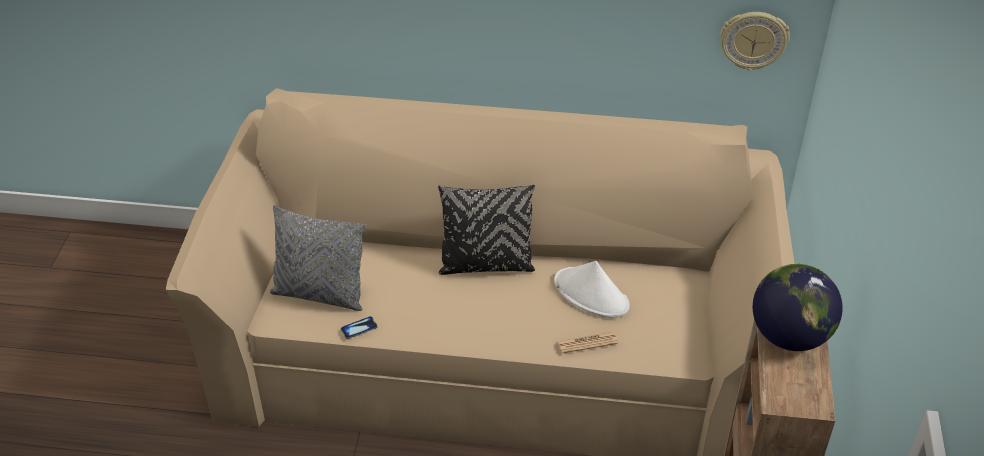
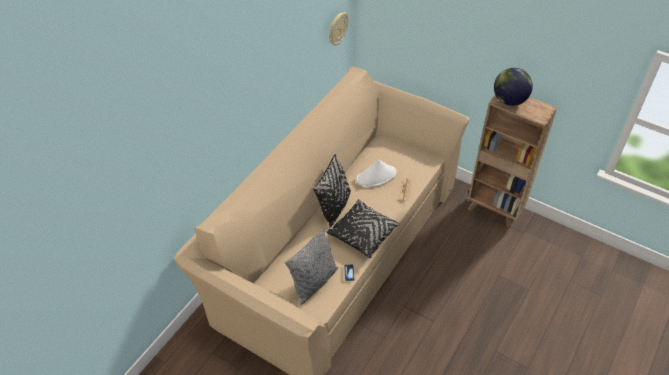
camera: 65 degrees left, 5 degrees up
none -> black pillow [326,199,401,258]

